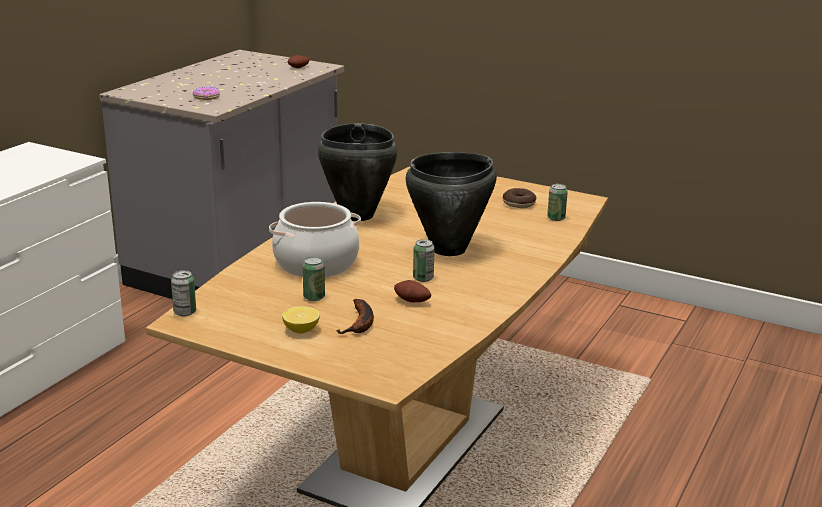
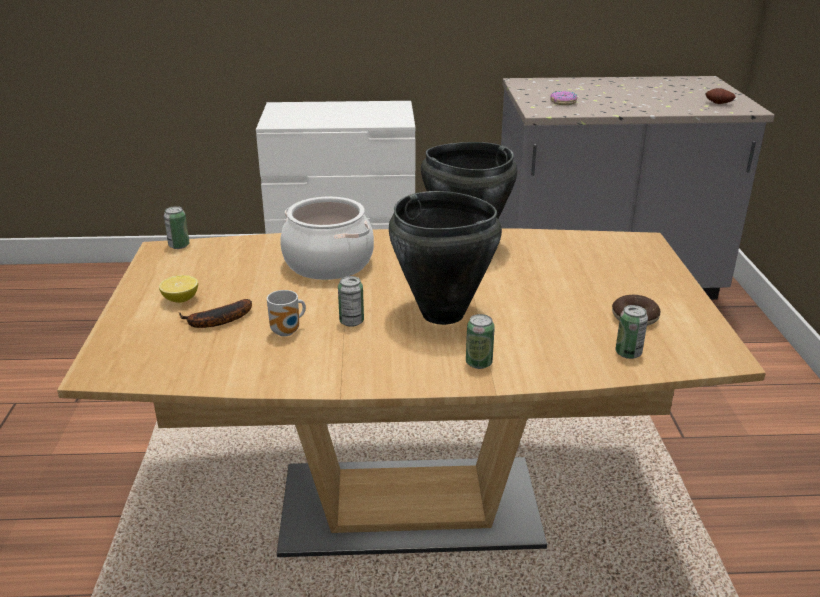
camera: 60 degrees right, 5 degrees up
can [303,257,325,301] -> can moved to [466,314,495,369]
potato [394,280,431,302] -> mug [267,290,306,336]

